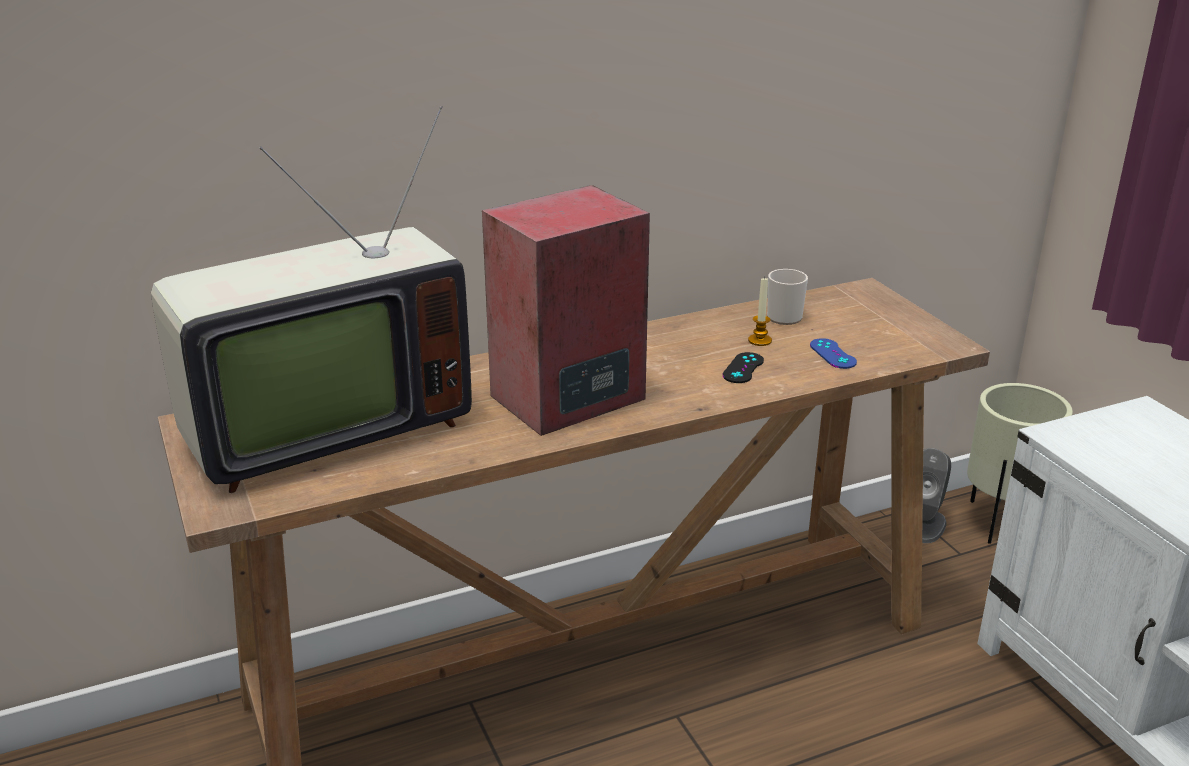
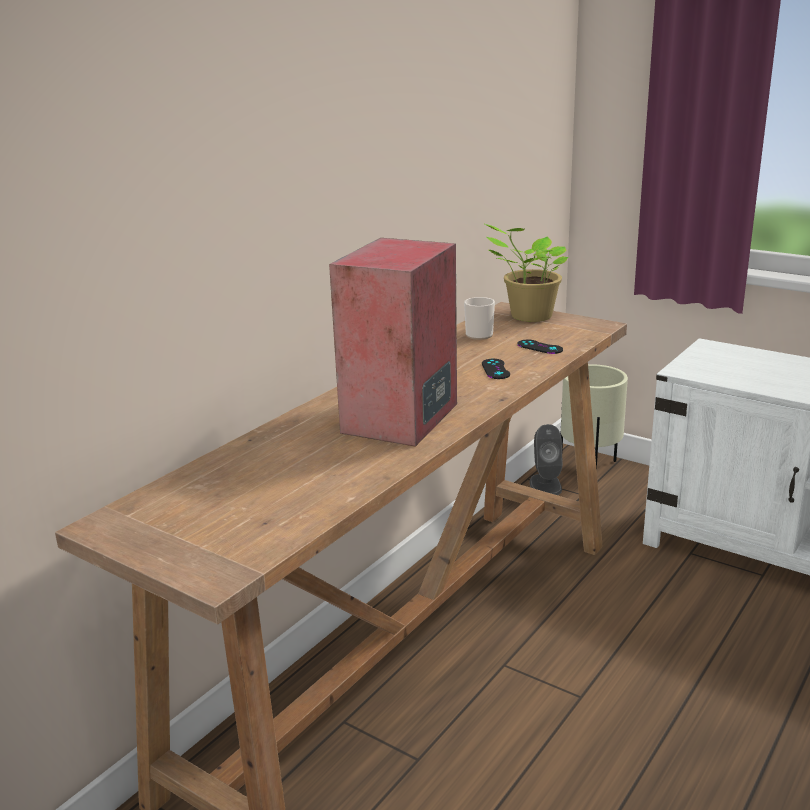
camera: 30 degrees left, 5 degrees down
television [151,106,472,493] -> none
candle [748,276,772,346] -> none
blue game controller [810,338,857,369] -> black game controller [517,340,563,354]
none -> potted plant [483,223,568,322]

